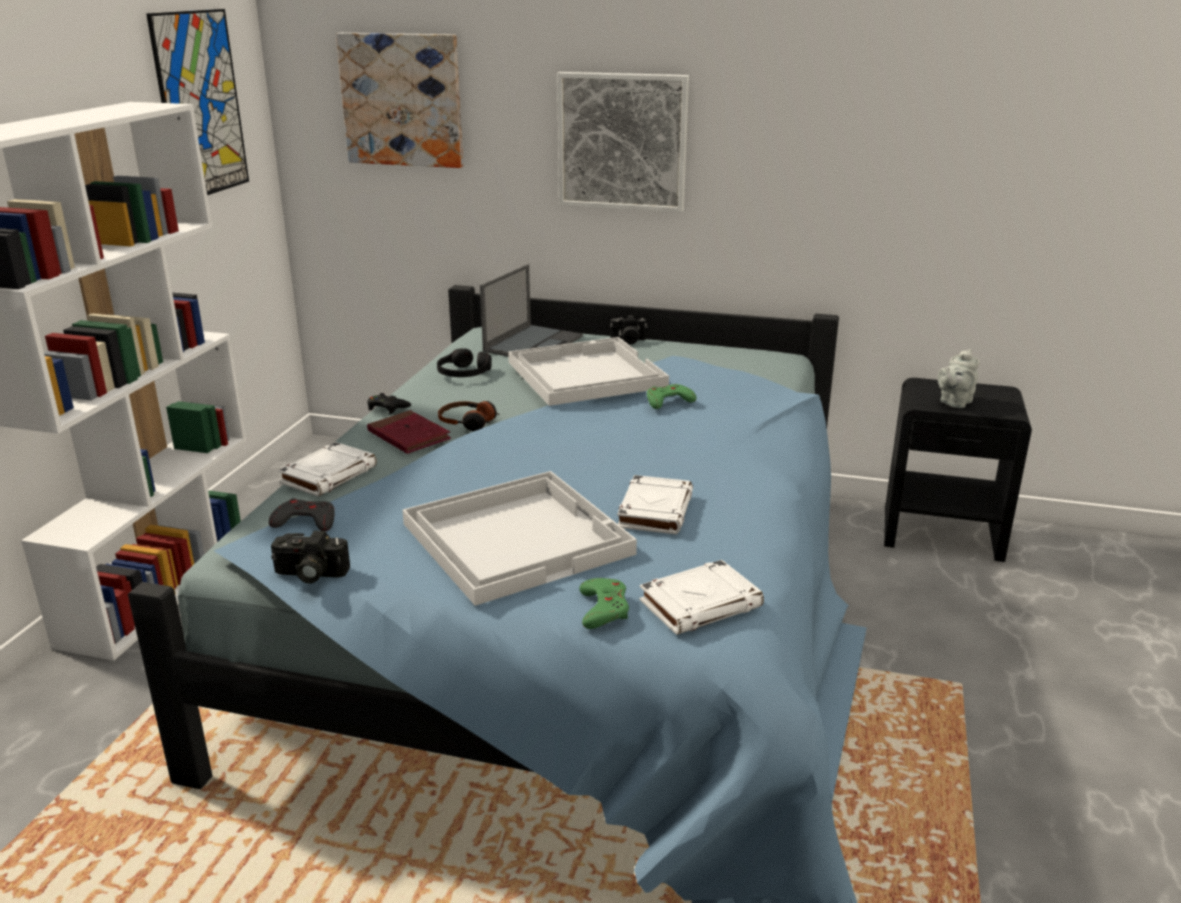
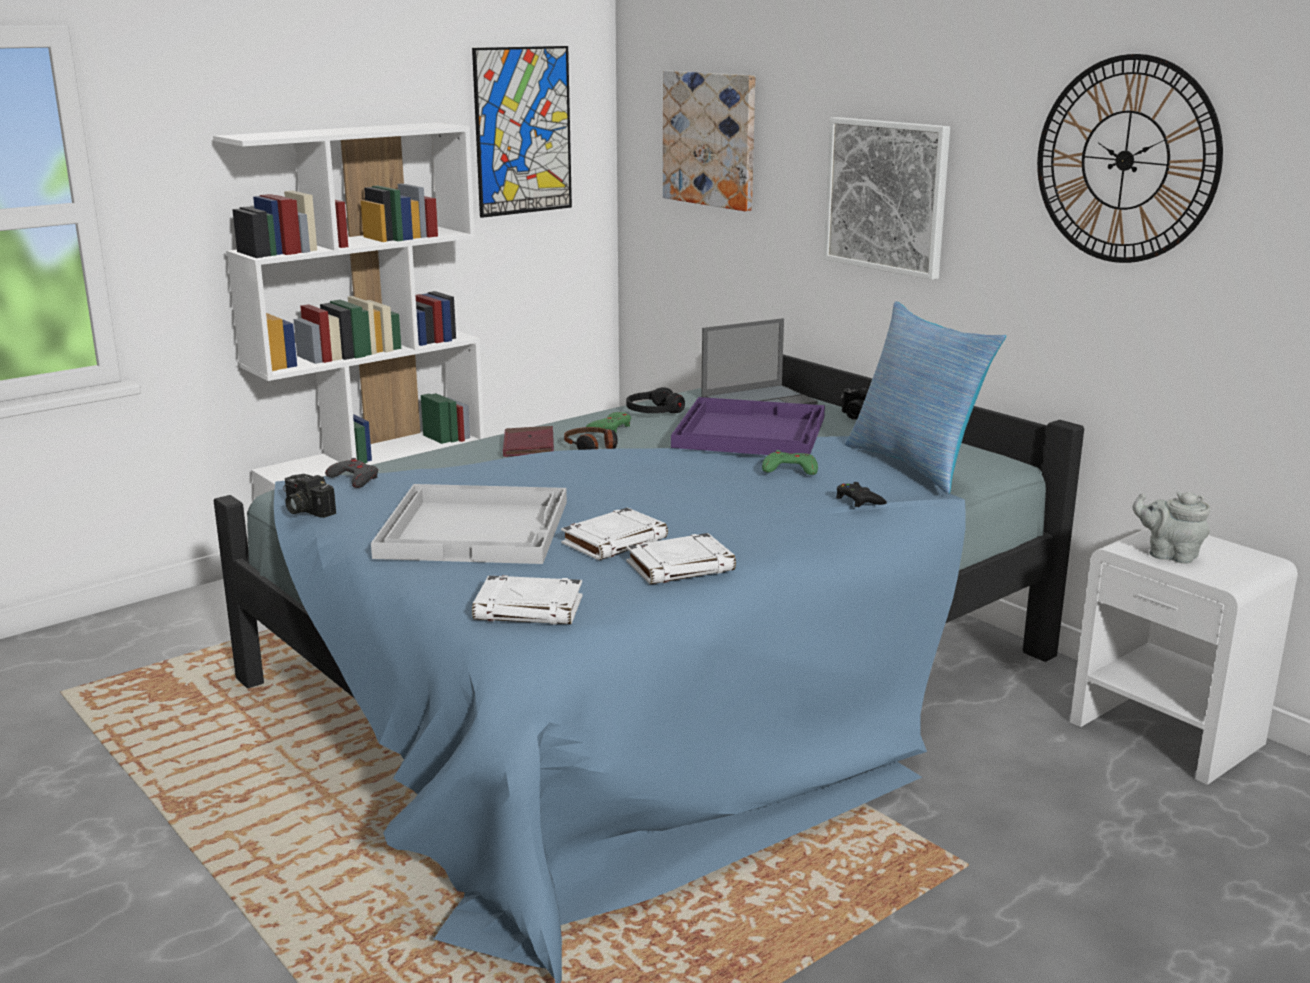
camera: 35 degrees right, 5 degrees down
white book [278,442,377,497] -> white book moved to [626,533,736,584]
black game controller [367,393,411,414] -> black game controller moved to [836,482,887,507]
white tray [508,337,669,406] -> purple tray [671,397,825,455]
green game controller [579,578,629,629] -> green game controller moved to [586,412,631,433]
black nightstand [884,378,1032,562] -> white nightstand [1070,528,1298,785]
grey teapot [937,349,980,408] -> grey teapot turned 45 degrees clockwise [1133,492,1210,564]
none -> pillow [845,301,1006,494]
none -> wall clock [1037,54,1223,263]

